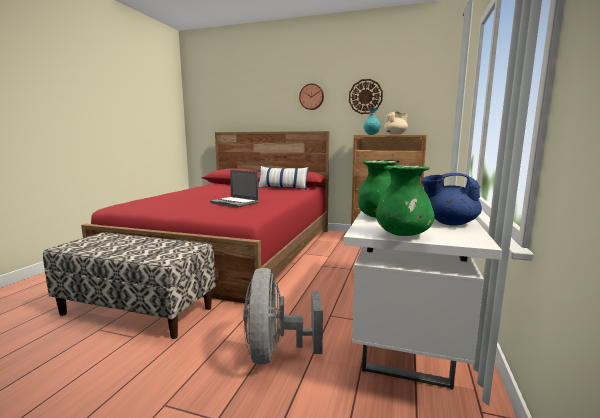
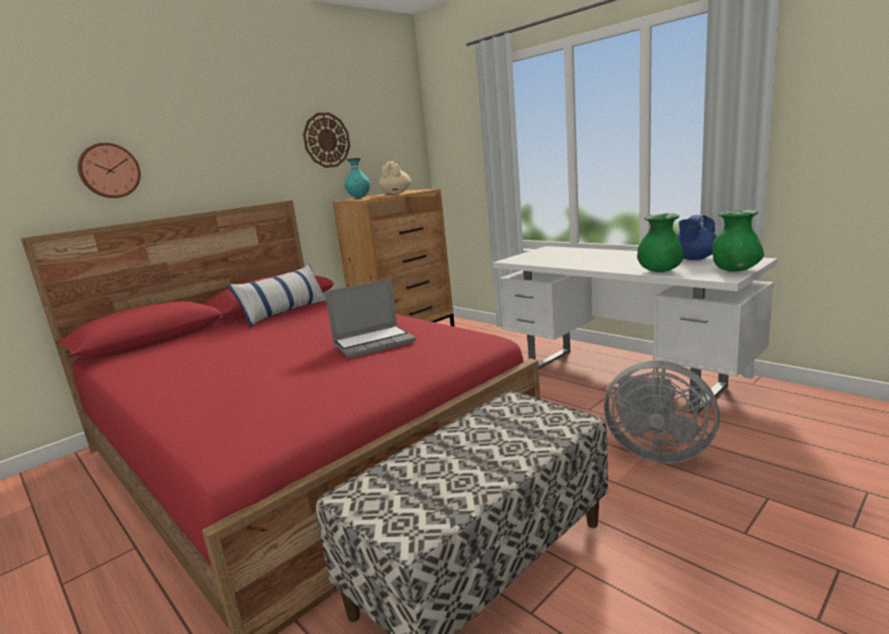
camera: 60 degrees left, 5 degrees up
wall clock [299,83,324,110] -> wall clock moved to [78,143,141,198]

